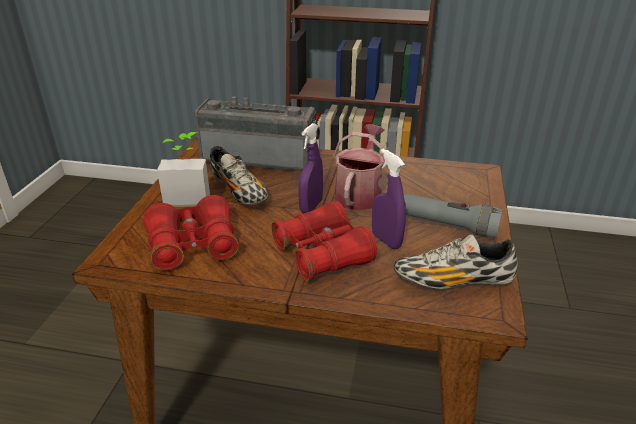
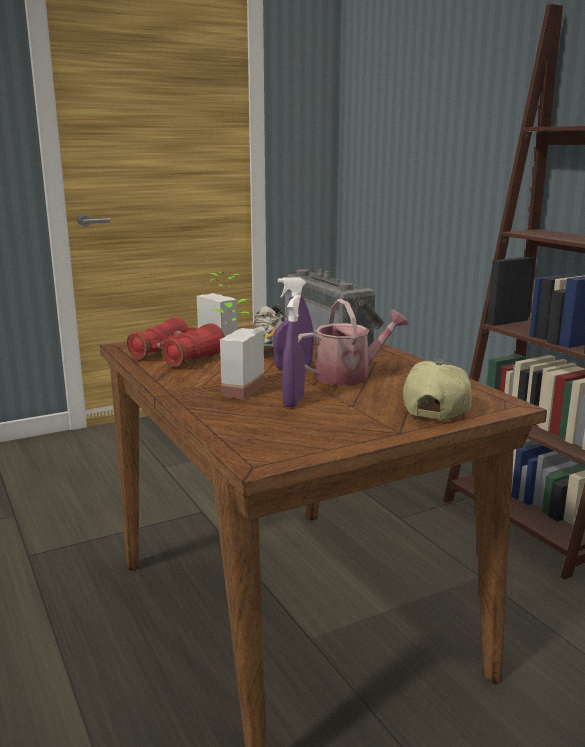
camera: 50 degrees right, 15 degrees down
red binoculars [272,201,377,281] -> potted plant [214,299,264,399]
shoe [394,234,518,289] -> none
grey flashlight [403,193,503,238] -> none
none -> cap [403,359,471,419]

